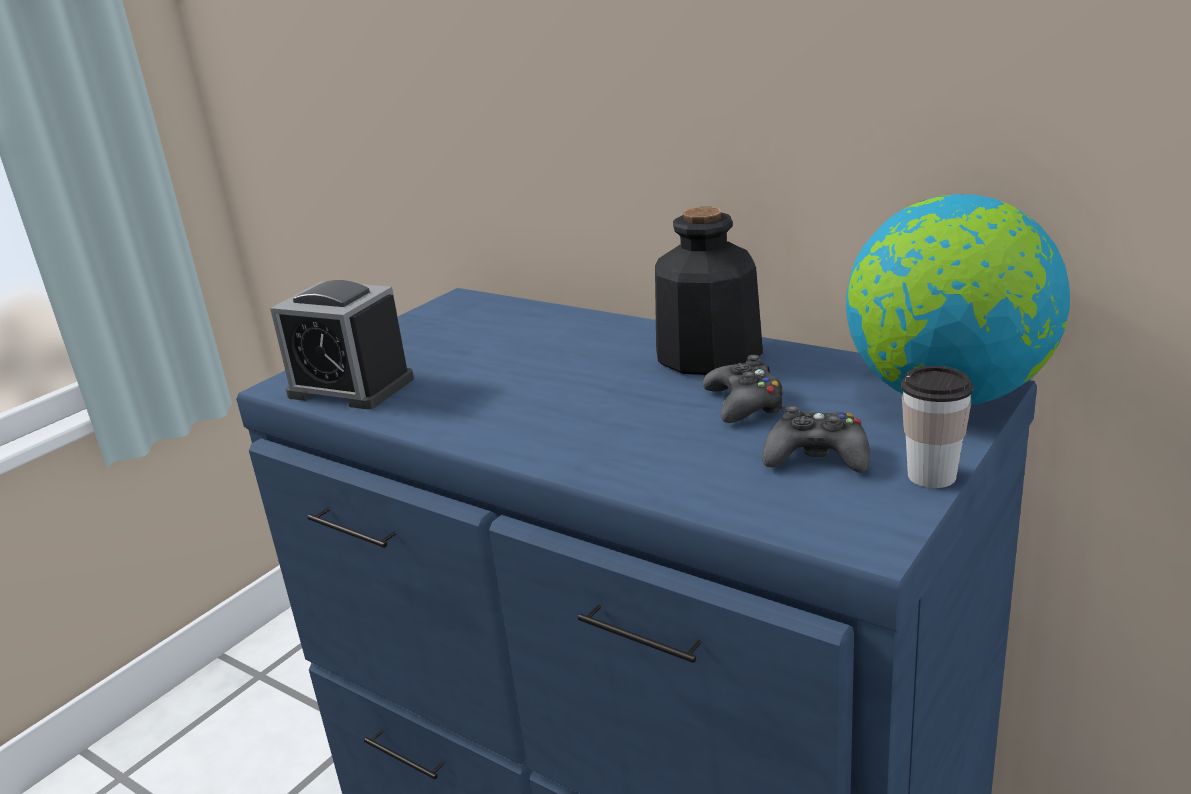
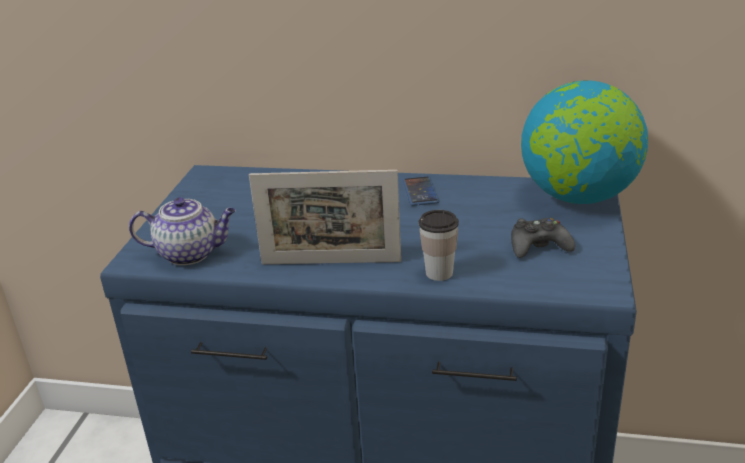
camera: 25 degrees left, 5 degrees up
alarm clock [270,280,414,409] -> teapot [129,197,236,265]
bottle [655,207,763,375] -> phone [403,176,439,206]
black game controller [703,355,785,423] -> none
cup [901,366,974,488] -> cup moved to [419,210,459,281]
none -> picture frame [249,170,401,264]

